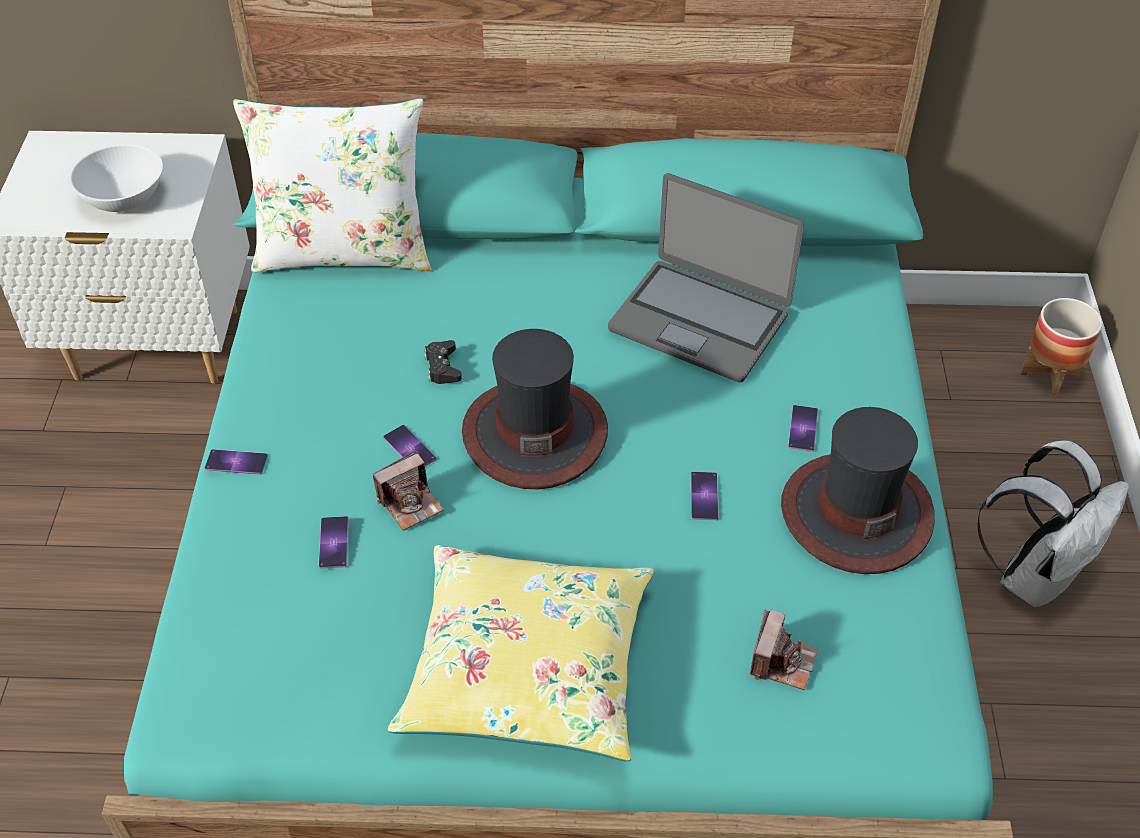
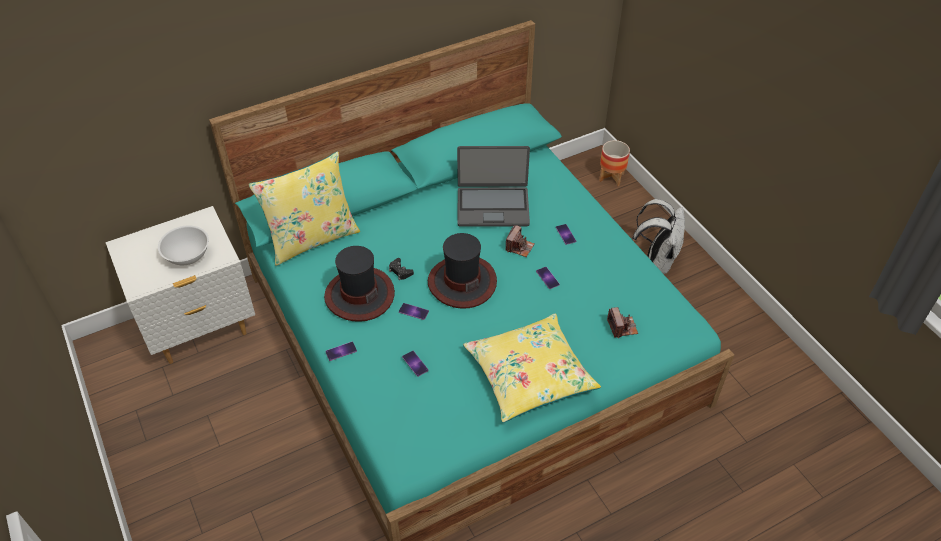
camera: 30 degrees left, 0 degrees up
white pillow [233,98,431,272] -> yellow pillow [248,151,360,266]
camera [373,451,444,530] -> camera moved to [506,225,534,257]
hat [781,407,935,574] -> hat moved to [324,246,395,322]

